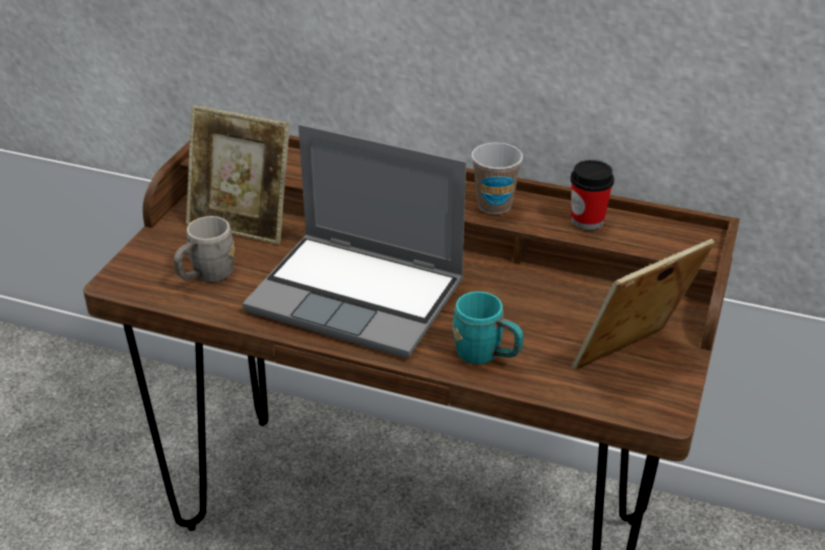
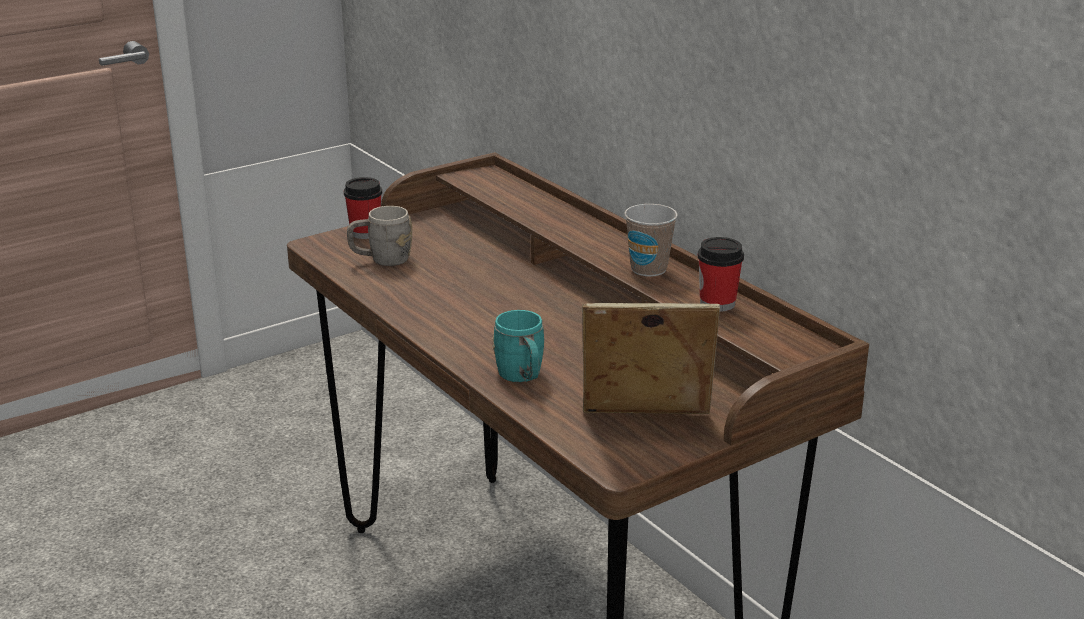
camera: 35 degrees right, 10 degrees down
picture frame [186,105,290,244] -> none
laptop [242,124,466,358] -> none
none -> cup [344,177,382,239]

